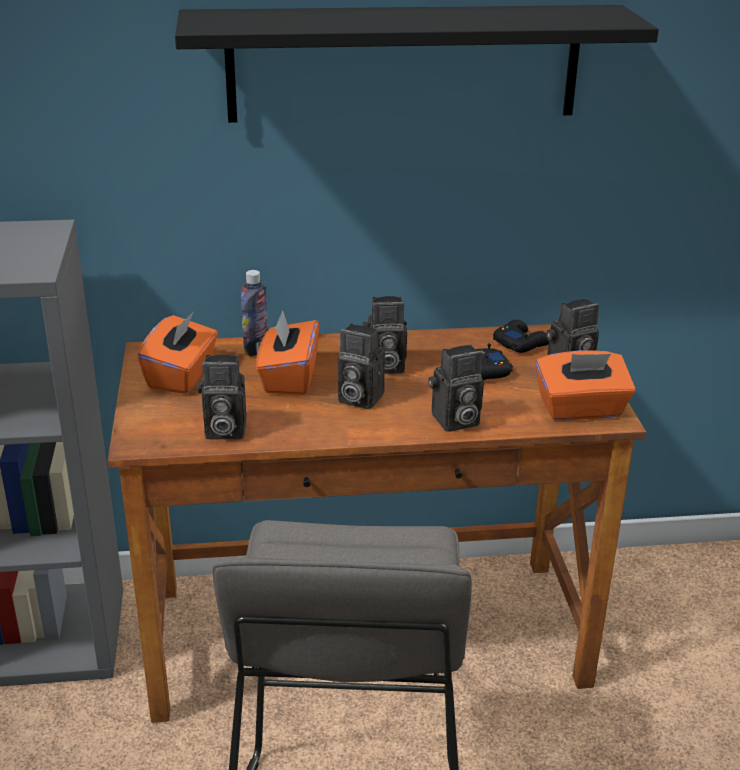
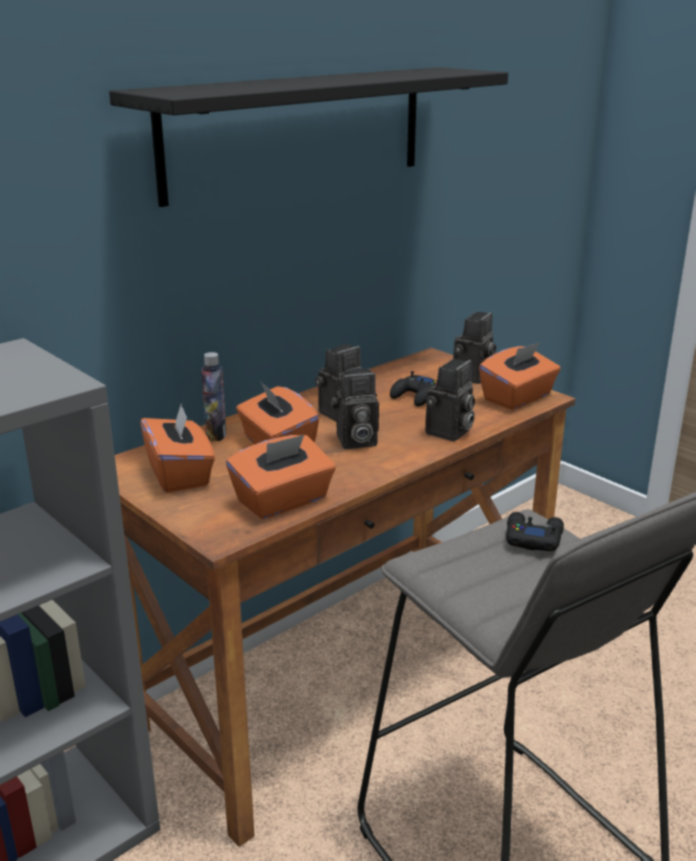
camera: 35 degrees left, 5 degrees down
camera [198,355,247,439] -> orange tissue box [226,434,336,519]
black game controller [493,320,549,353] -> black game controller moved to [506,512,564,551]

